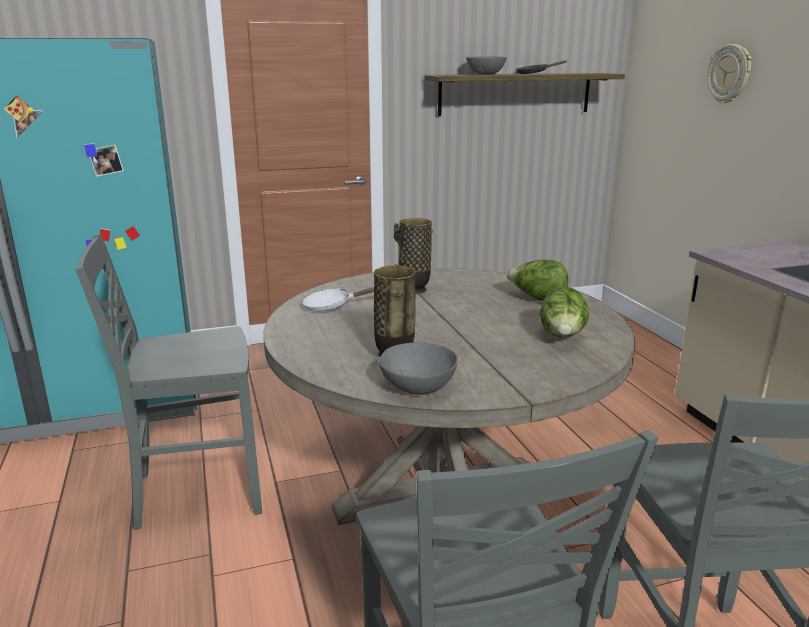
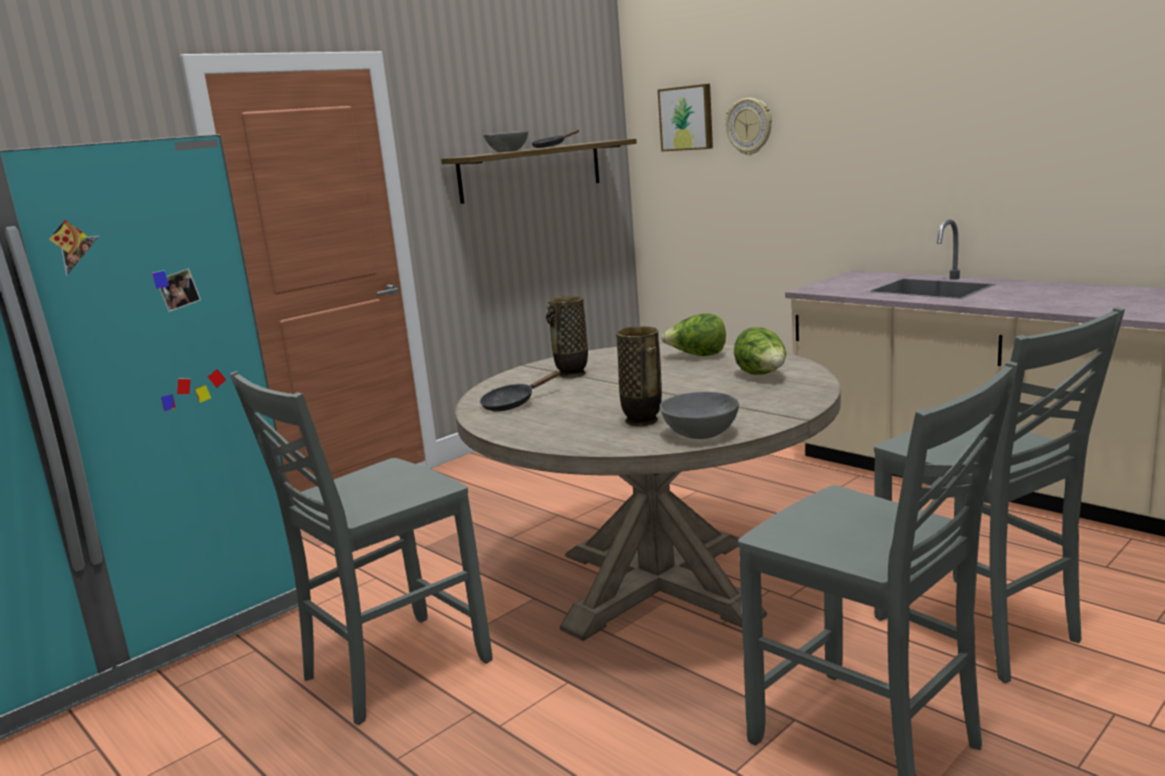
camera: 25 degrees left, 5 degrees down
white frying pan [302,287,374,312] -> black frying pan [480,371,561,411]
none -> picture [658,84,713,152]

